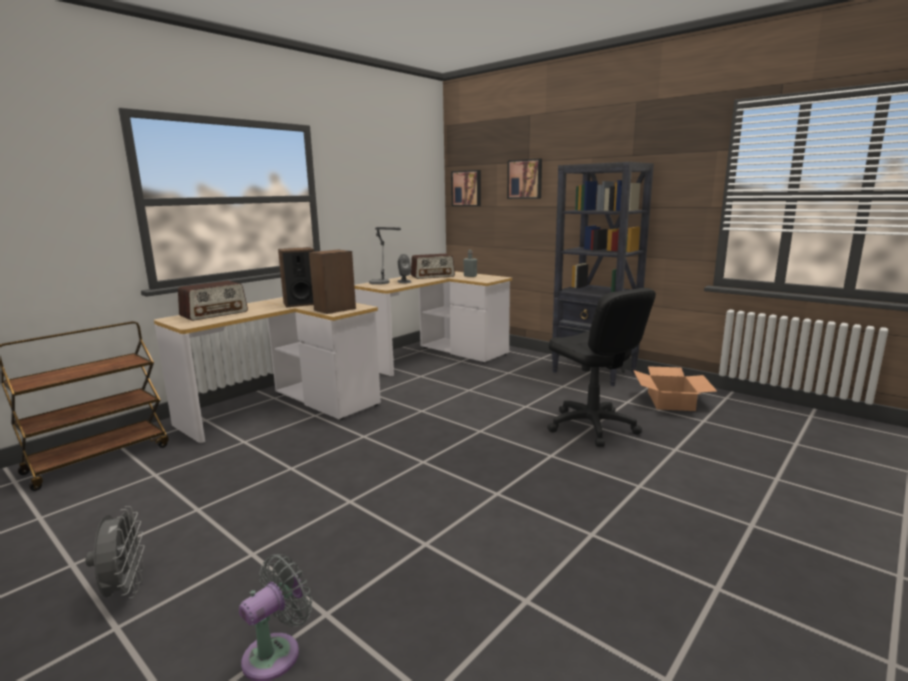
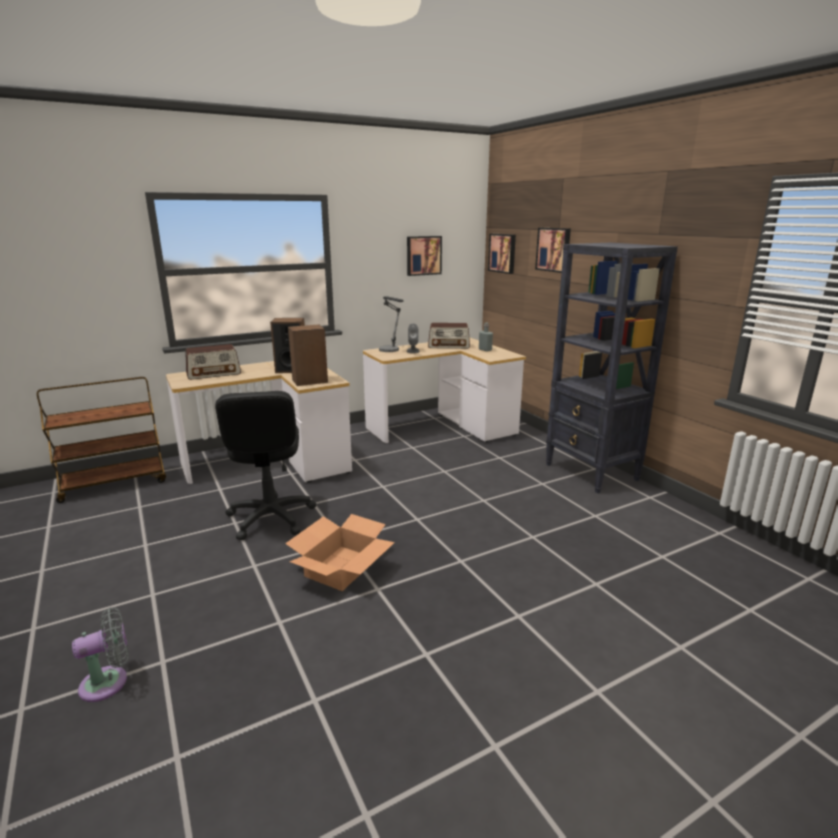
camera: 20 degrees right, 5 degrees up
grey fan [86,506,145,599] -> none
black office chair [547,288,656,447] -> black office chair moved to [215,391,316,540]
cardboard box [633,366,717,411] -> cardboard box moved to [285,514,395,591]
none -> picture [407,236,442,276]

